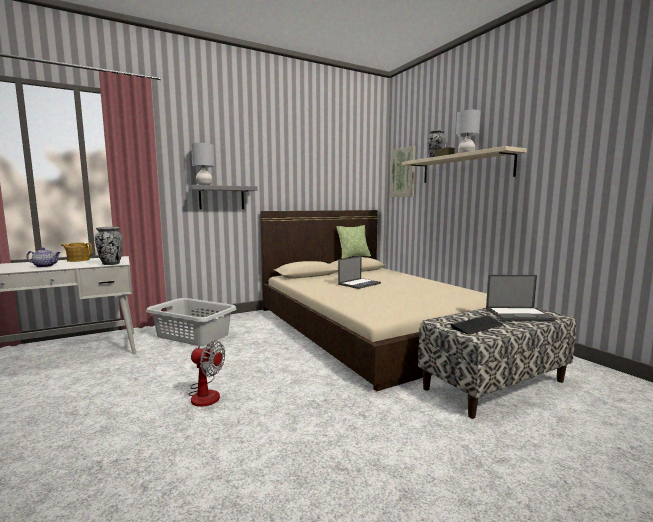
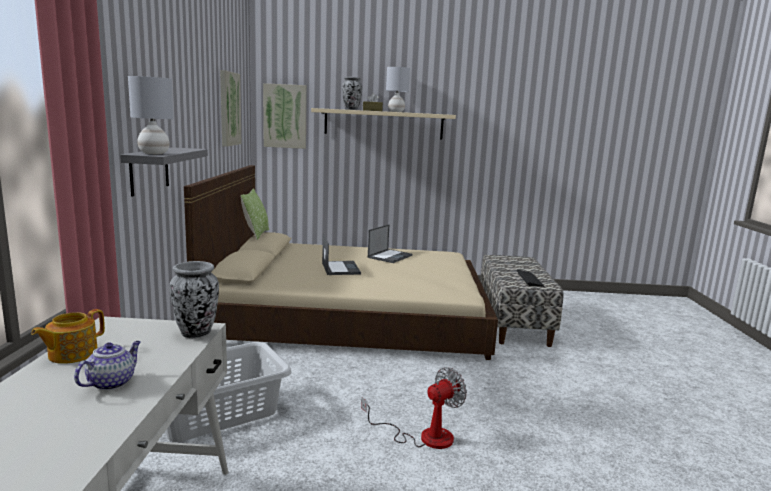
camera: 60 degrees left, 5 degrees up
laptop [486,275,556,321] -> laptop moved to [368,225,412,263]
none -> picture [220,70,241,147]

